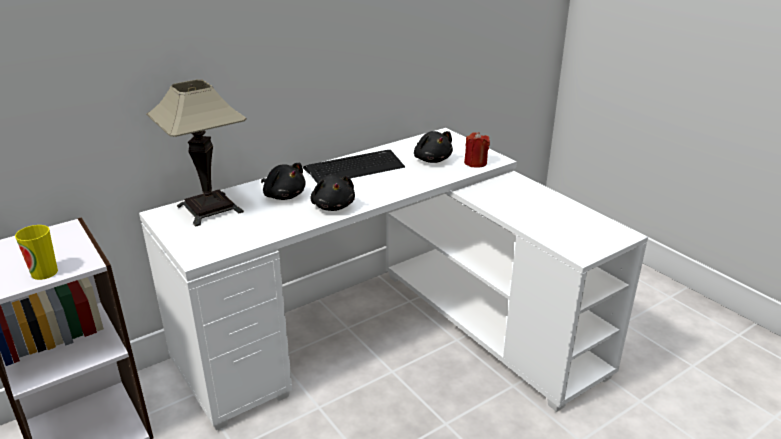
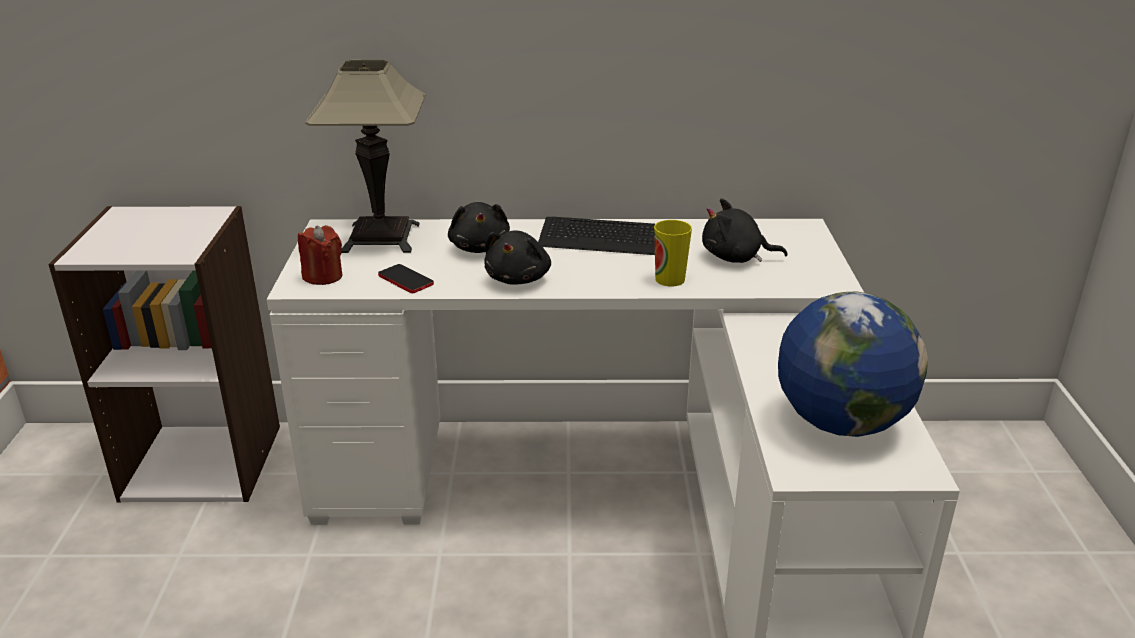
camera: 35 degrees right, 0 degrees up
cup [15,225,58,280] -> cup moved to [654,220,692,286]
black plush toy [414,131,453,163] -> black plush toy turned 90 degrees clockwise [702,198,787,263]
red candle [464,132,490,168] -> red candle moved to [298,225,342,285]
none -> phone [378,264,434,293]
none -> globe [778,291,928,437]

